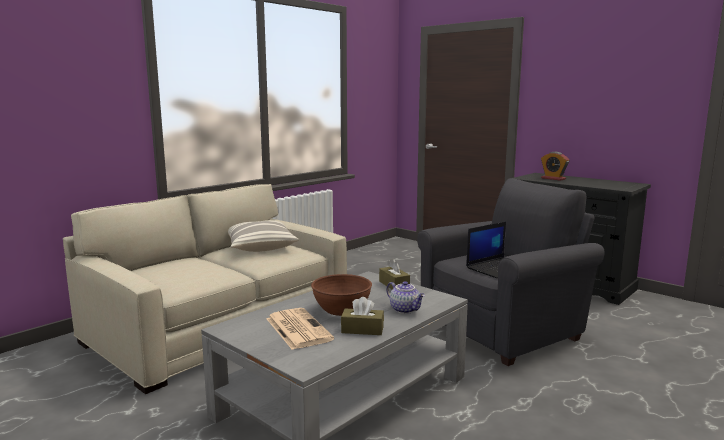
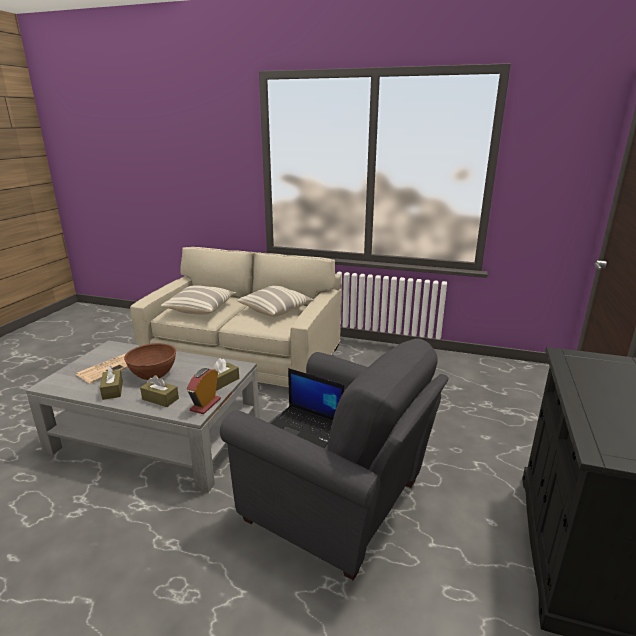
camera: 65 degrees right, 10 degrees up
teapot [386,281,425,314] -> brown tissue box [140,375,179,407]
alarm clock [541,152,569,181] -> alarm clock moved to [187,368,221,414]
none -> pillow [161,285,236,314]

